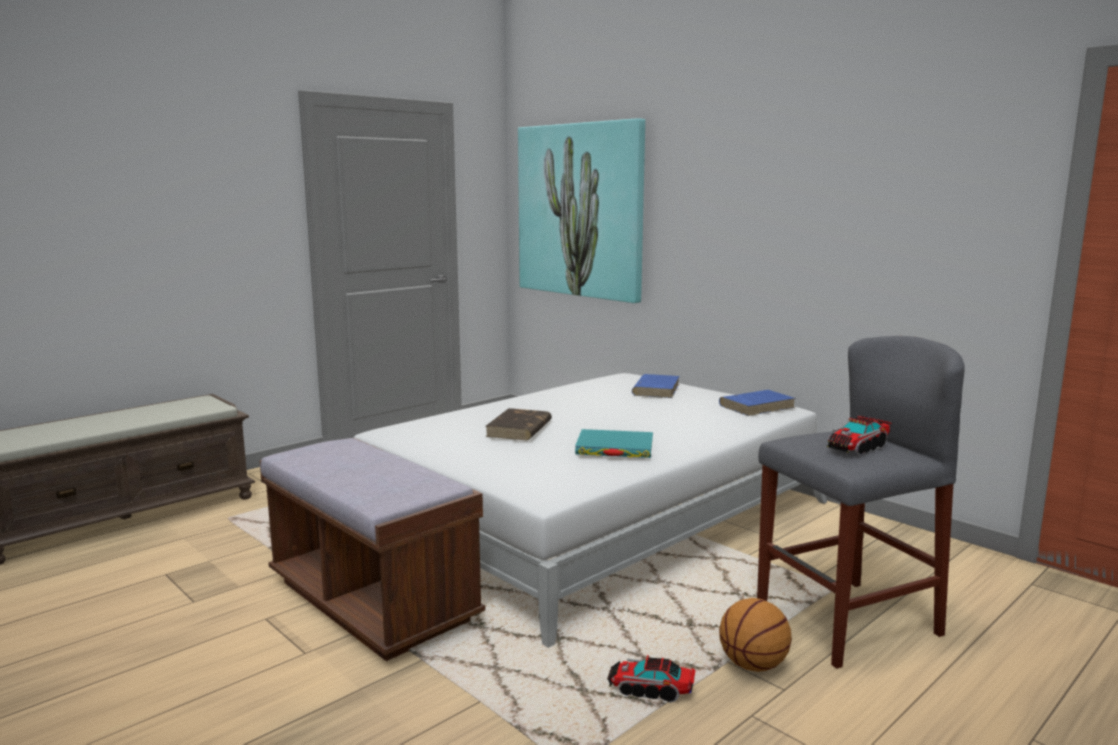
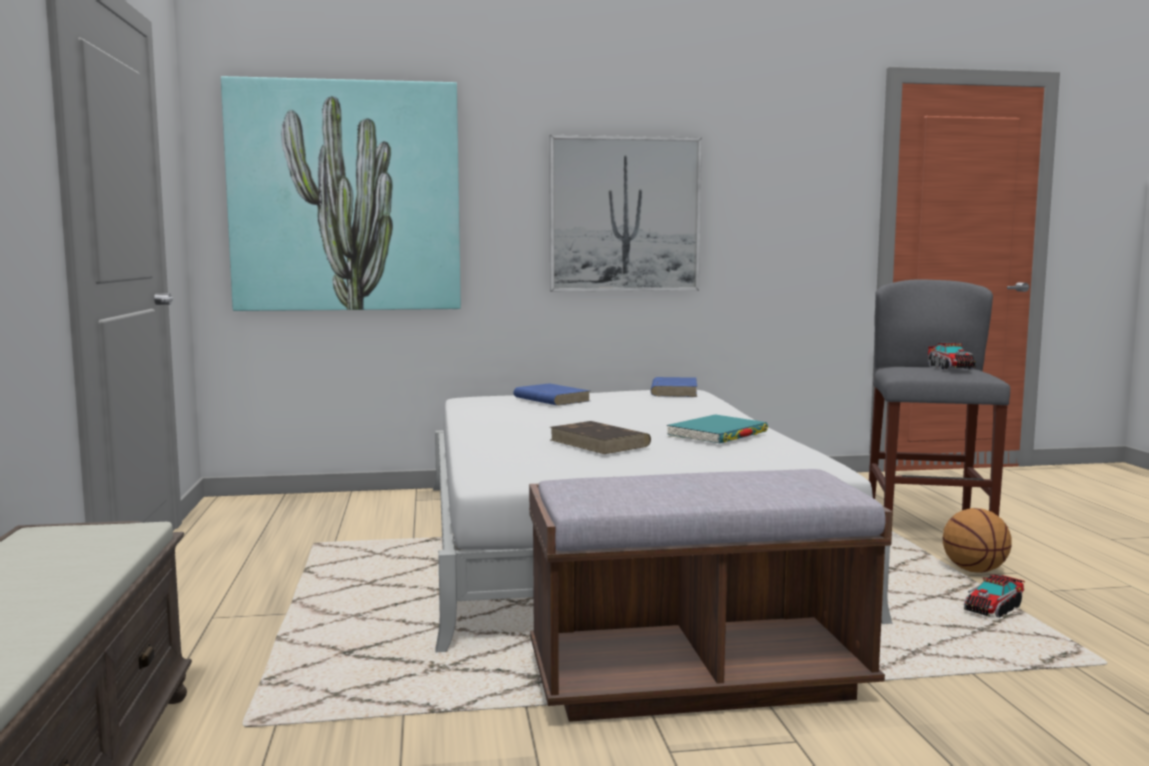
camera: 55 degrees left, 5 degrees down
none -> picture [549,135,702,292]

